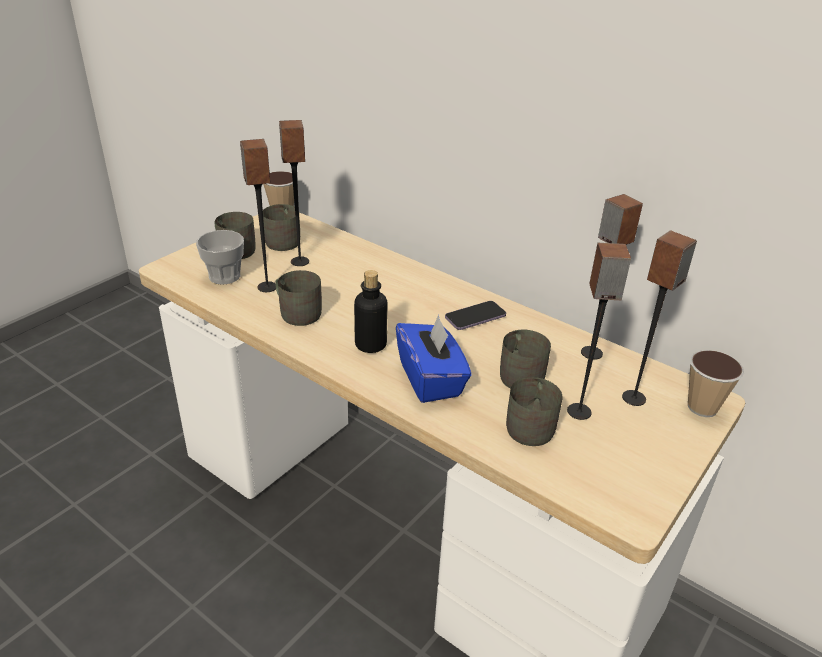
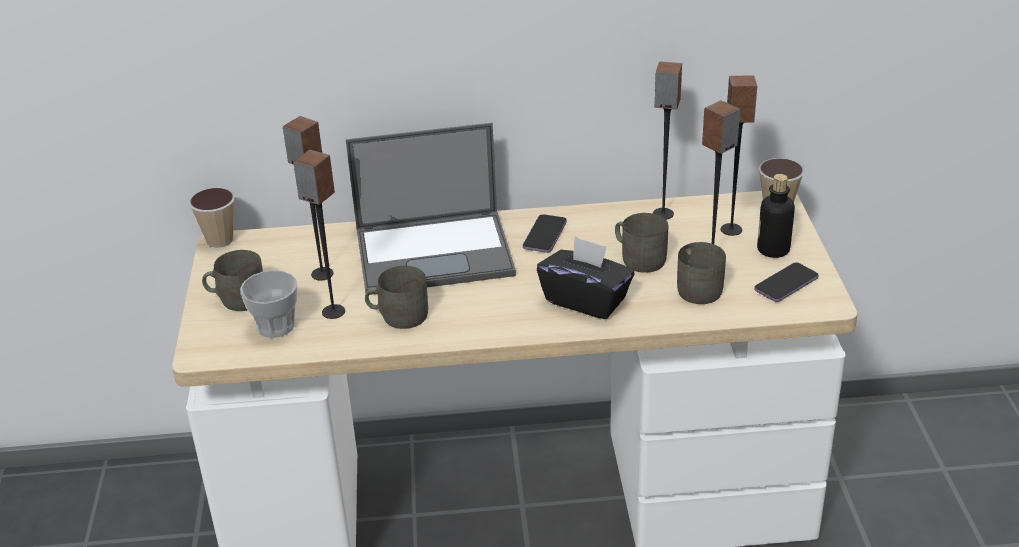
camera: 40 degrees left, 0 degrees up
grey mug [263,204,300,251] -> none
bottle [354,270,388,353] -> bottle moved to [757,174,795,258]
blue tissue box [396,315,471,403] -> black tissue box [537,236,634,319]
none -> laptop [346,123,516,295]
none -> phone [754,262,819,302]

